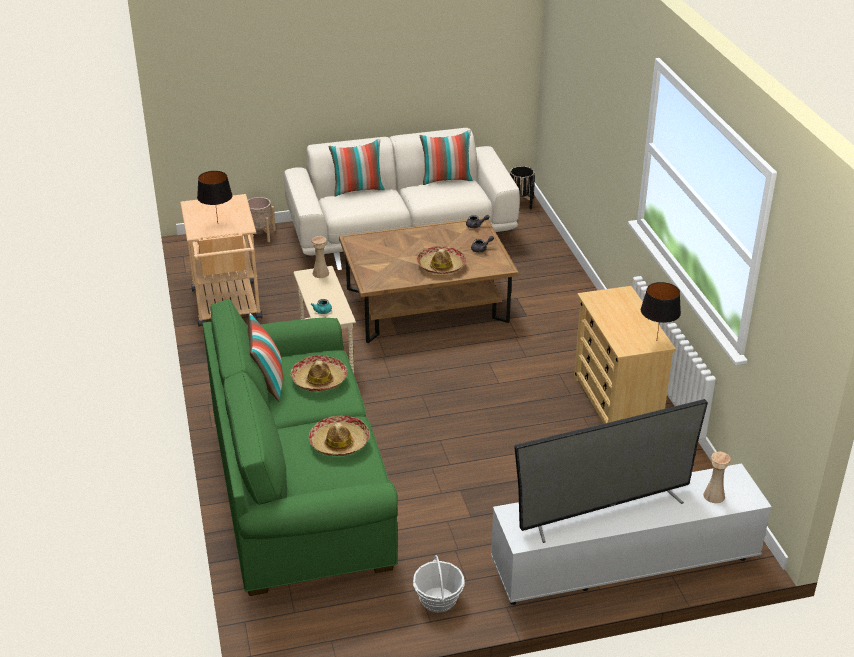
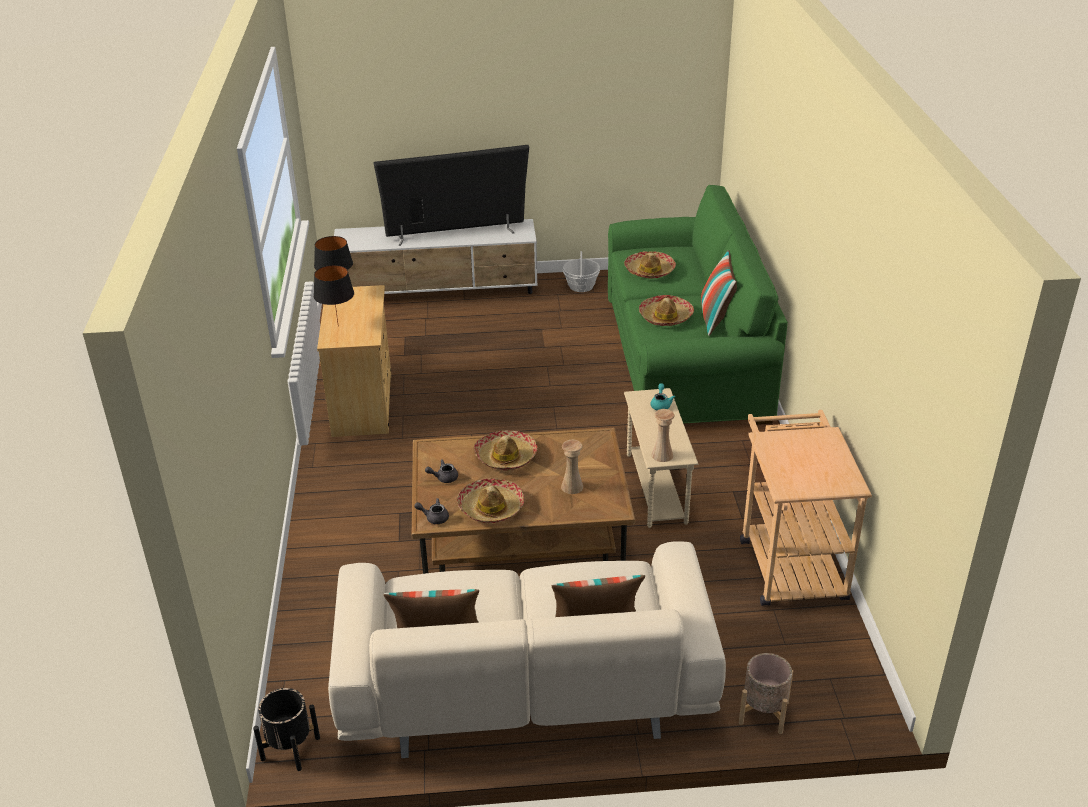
camera: 170 degrees left, 0 degrees up
black table lamp [197,171,232,222] -> black table lamp moved to [314,265,354,323]
beige vase [703,452,731,503] -> beige vase moved to [561,440,583,494]
none -> hat [457,478,524,523]

